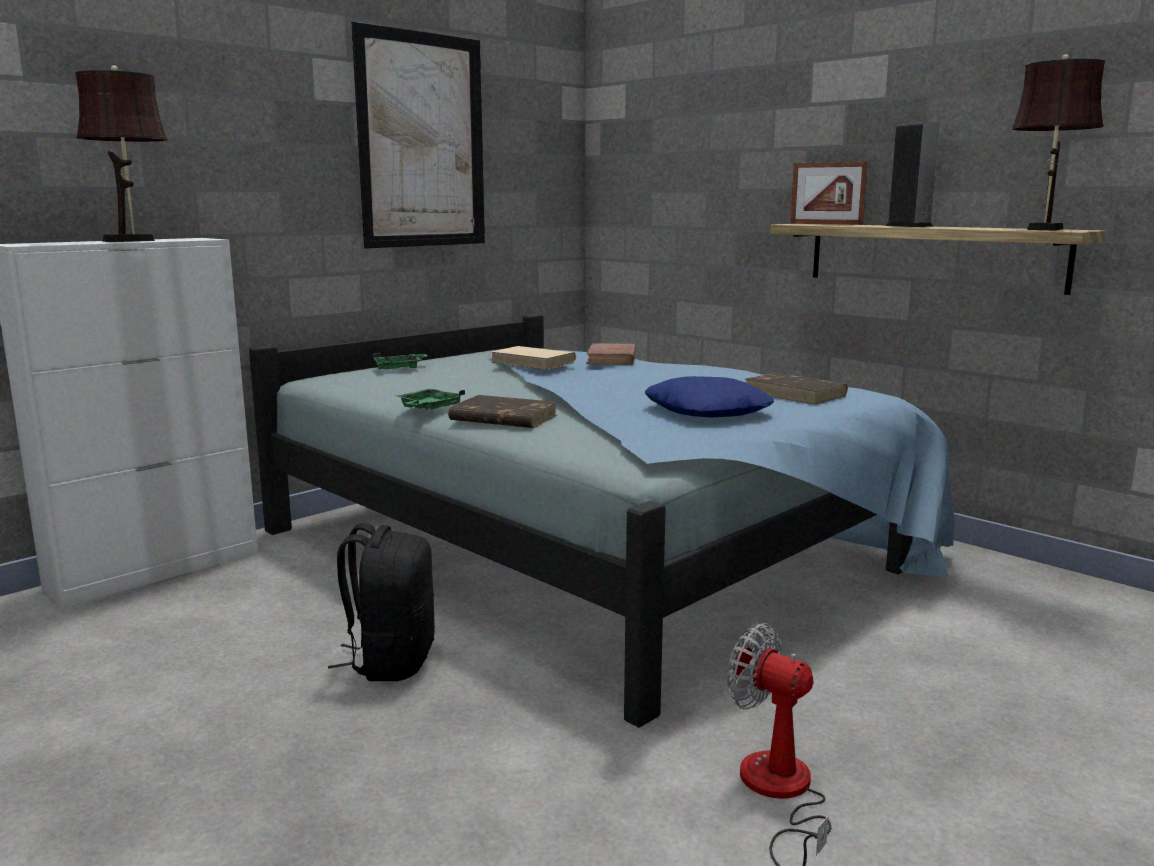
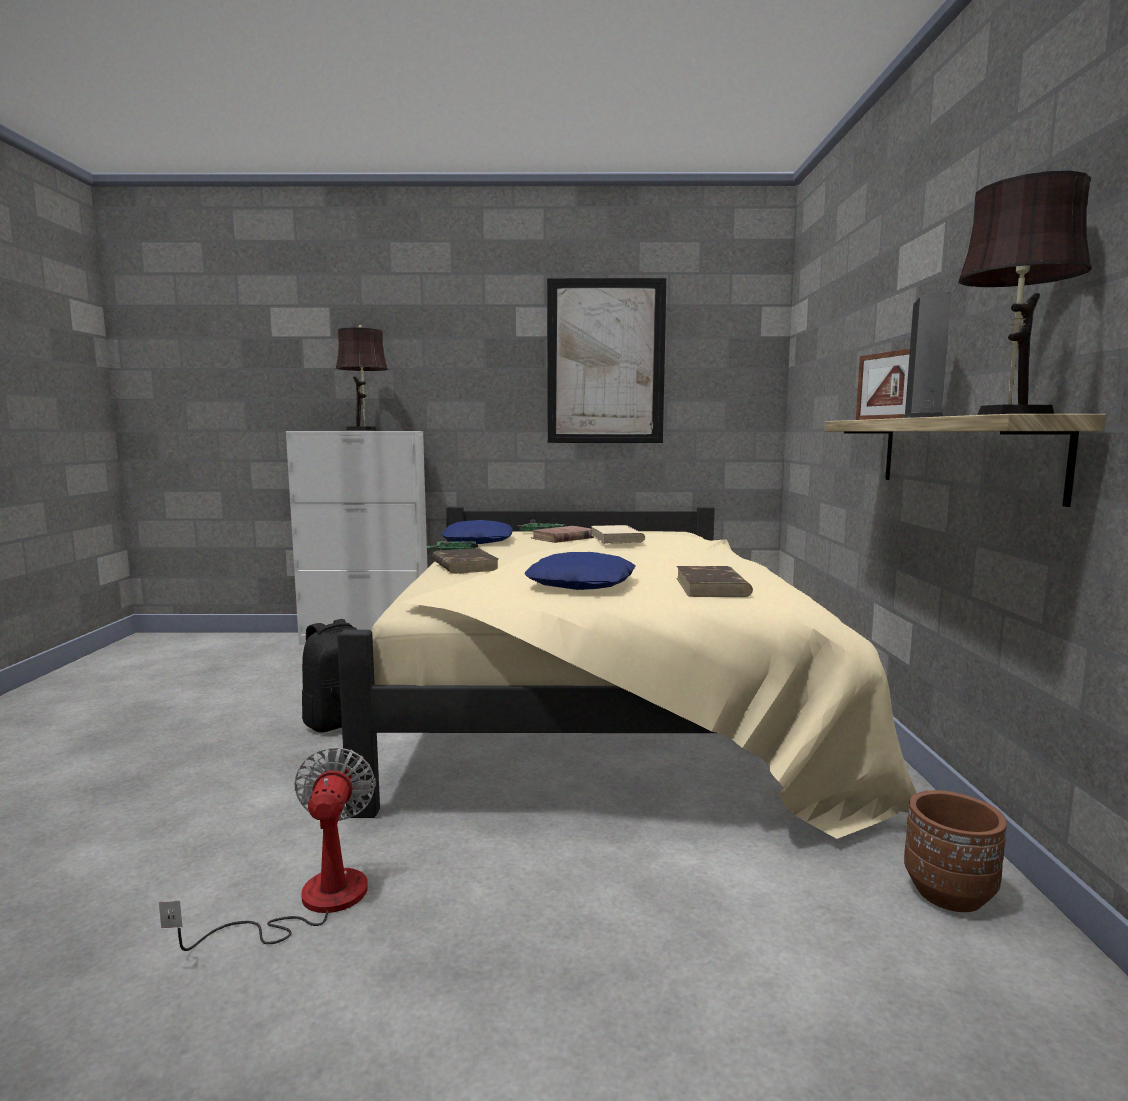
camera: 45 degrees right, 5 degrees down
blue bed [249,314,955,728] -> beige bed [337,506,916,839]
brown book [586,343,636,365] -> brown book moved to [531,526,594,543]
none -> blue pillow [442,520,513,544]
none -> brown planter [904,790,1007,912]

